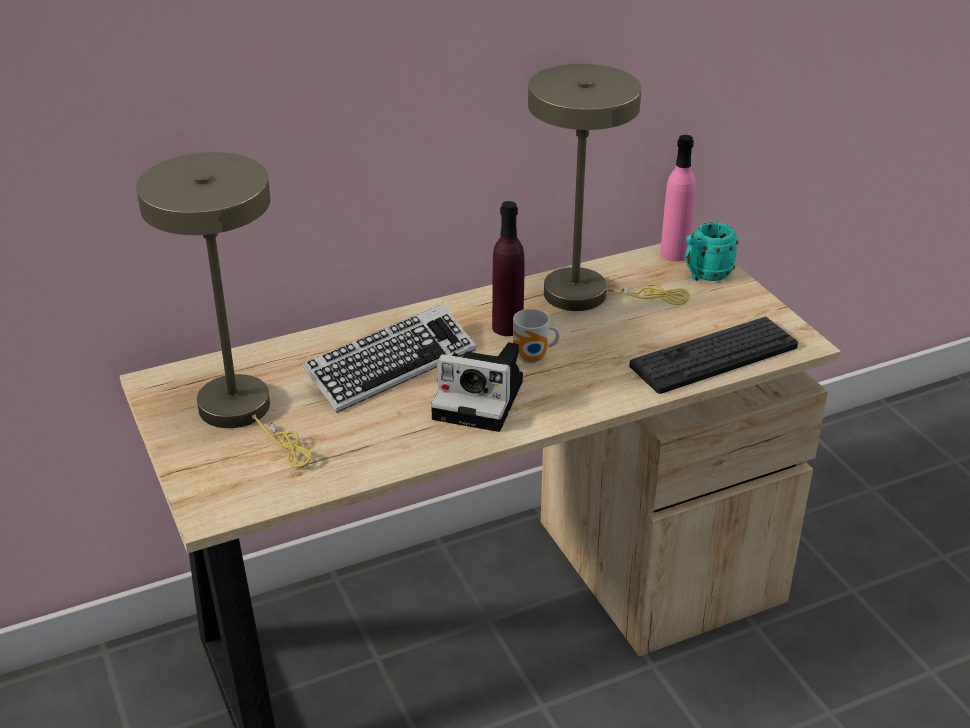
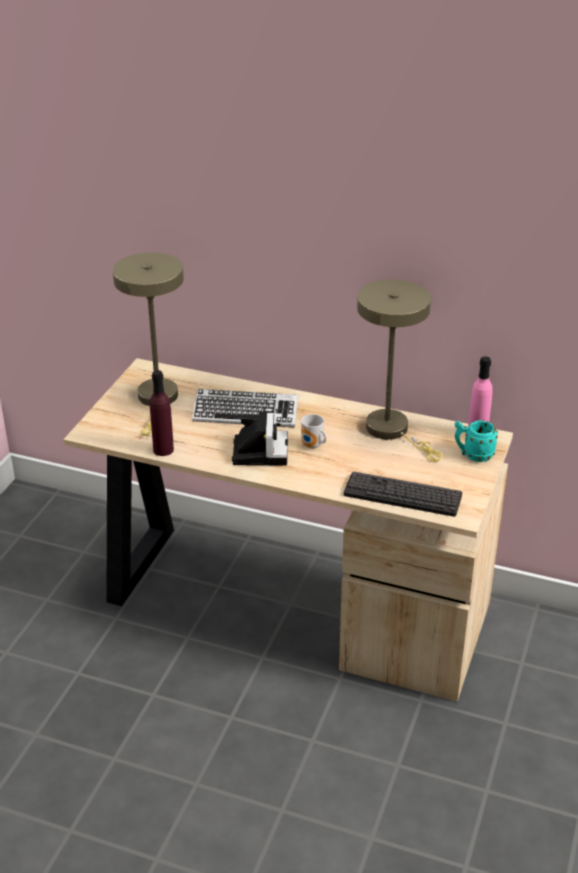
camera: 45 degrees right, 0 degrees up
camera [431,342,523,432] -> camera turned 150 degrees counterclockwise [232,413,288,466]
purple bottle [492,201,525,336] -> purple bottle moved to [150,370,174,456]

